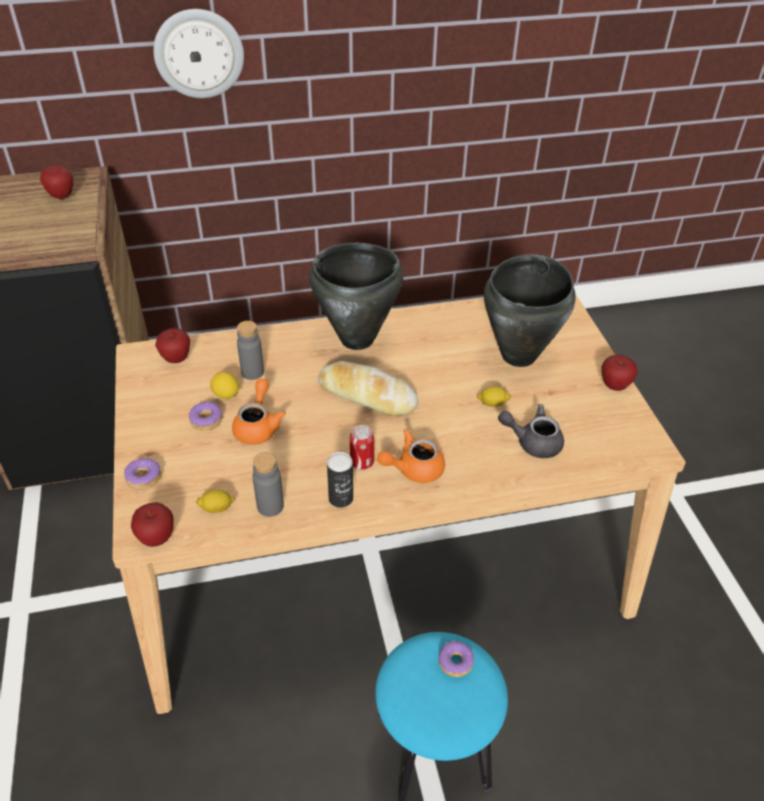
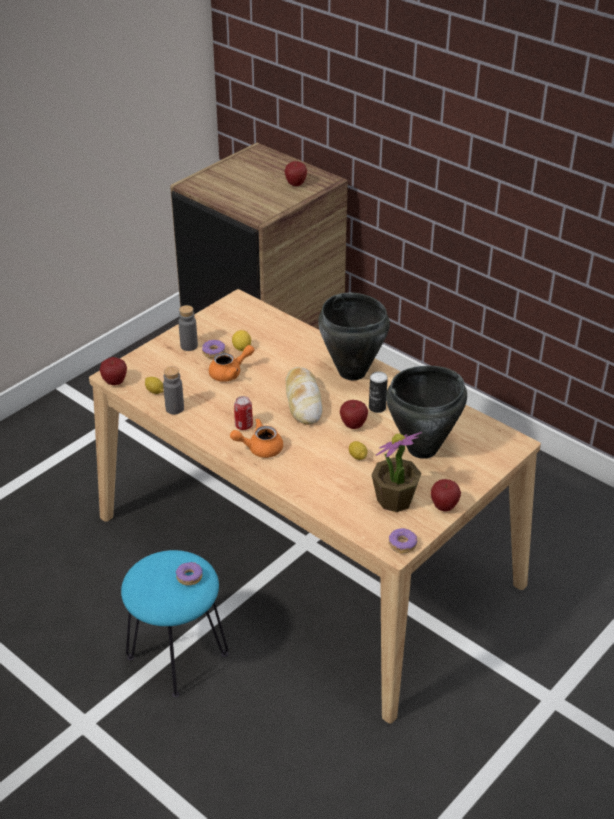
camera: 55 degrees right, 5 degrees down
donut [123,457,161,490] -> donut moved to [389,528,417,553]
wall clock [153,9,244,98] -> none
apple [155,328,190,363] -> apple moved to [340,400,368,429]
grey bottle [237,321,264,380] -> grey bottle moved to [178,305,198,351]
can [327,452,353,508] -> can moved to [369,371,388,413]
orange teapot [377,429,445,483] -> orange teapot turned 45 degrees counterclockwise [230,418,283,458]
grey teapot [498,404,564,458] -> none
none -> potted plant [372,432,422,512]

